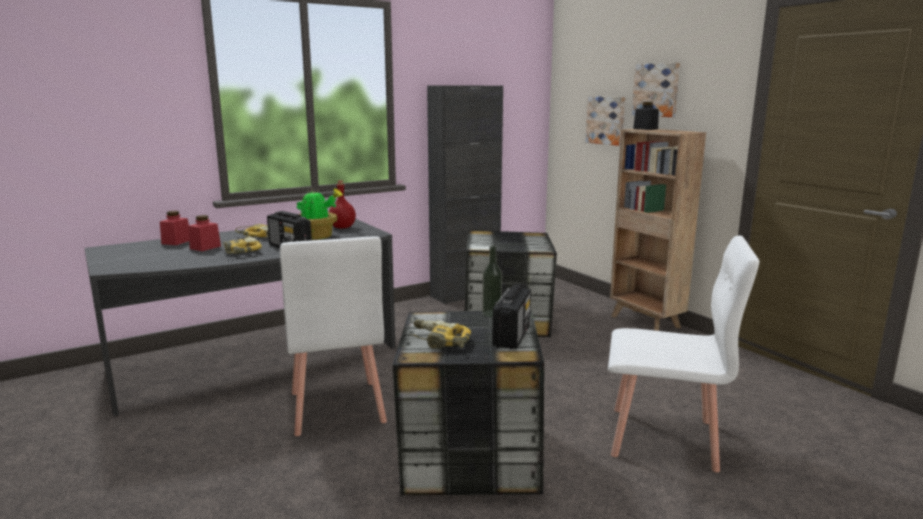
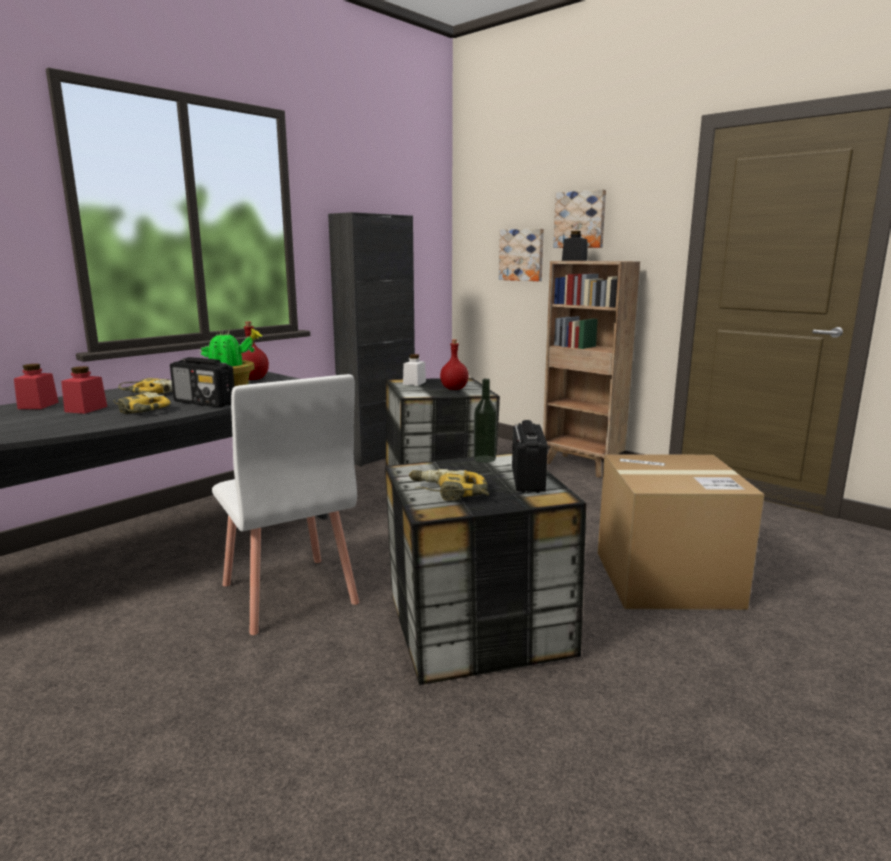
camera: 15 degrees left, 0 degrees up
white chair [608,235,759,472] -> cardboard box [598,454,764,610]
none -> white jar [403,354,426,386]
none -> red bottle [440,339,469,390]

